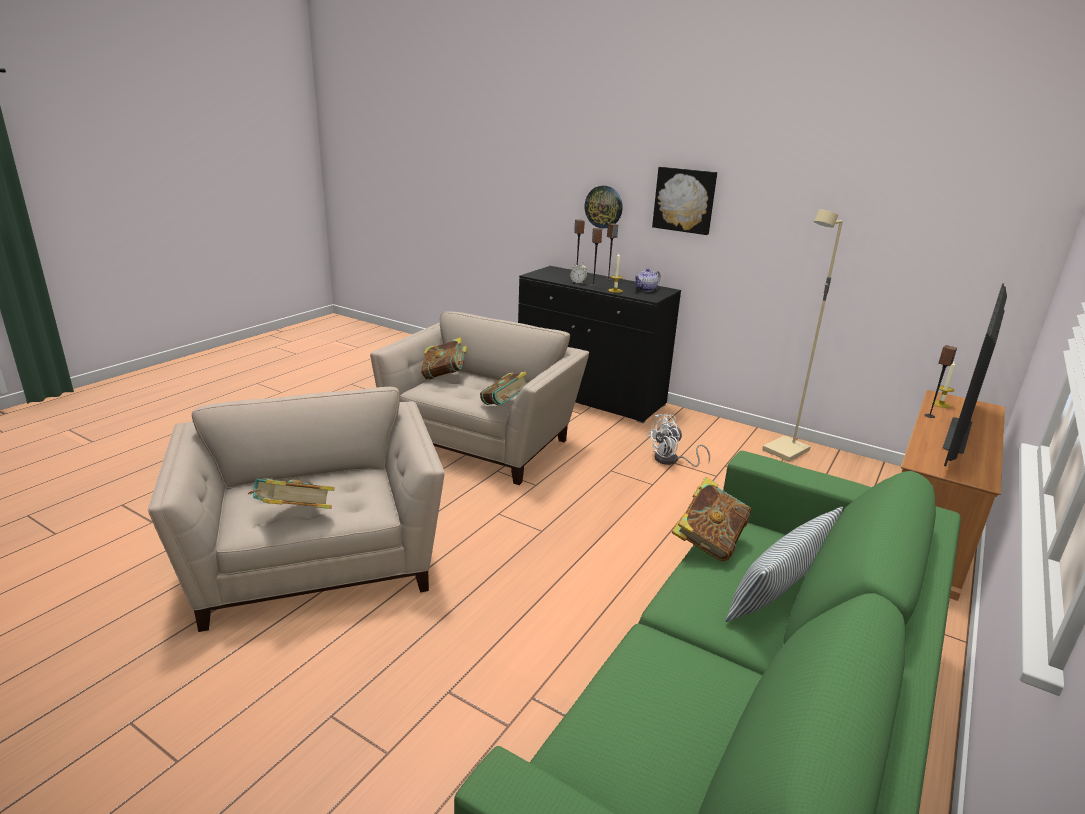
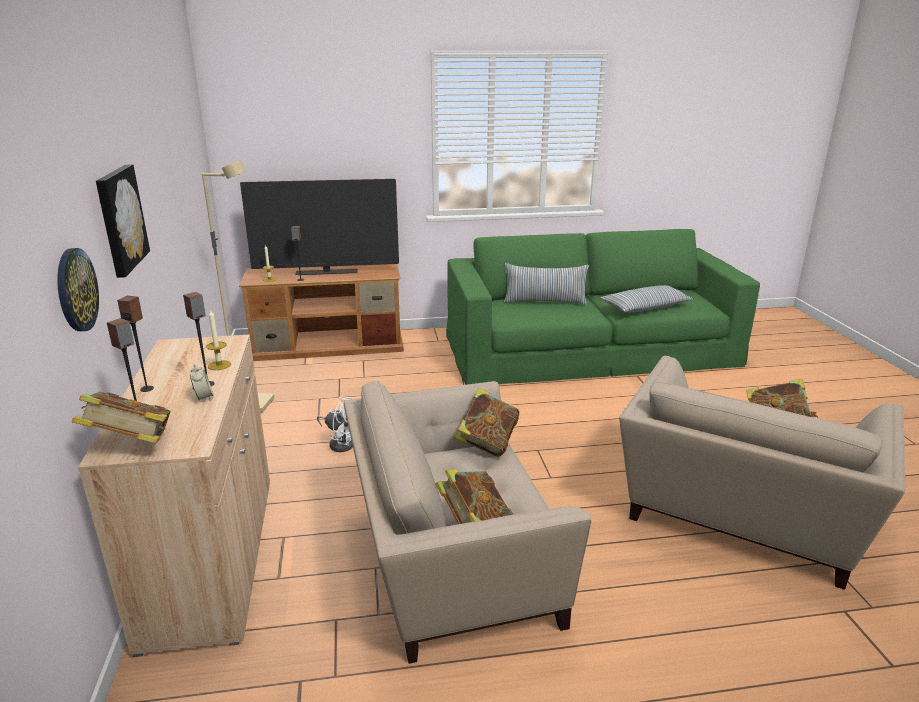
camera: 130 degrees left, 0 degrees up
black cabinet [518,266,681,423] -> beige cabinet [78,334,270,657]
teapot [634,268,661,292] -> none
book [672,477,751,561] -> book moved to [72,392,170,444]
none -> pillow [600,285,693,313]

